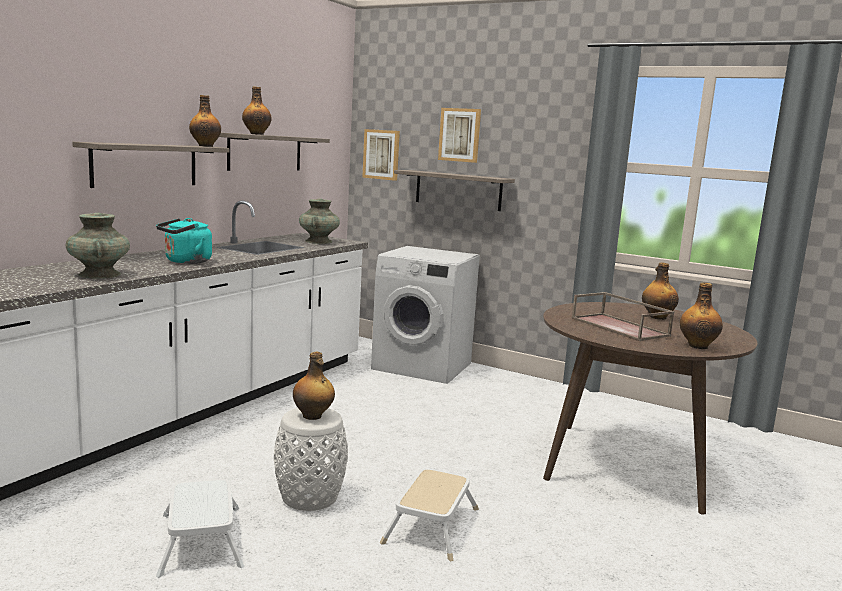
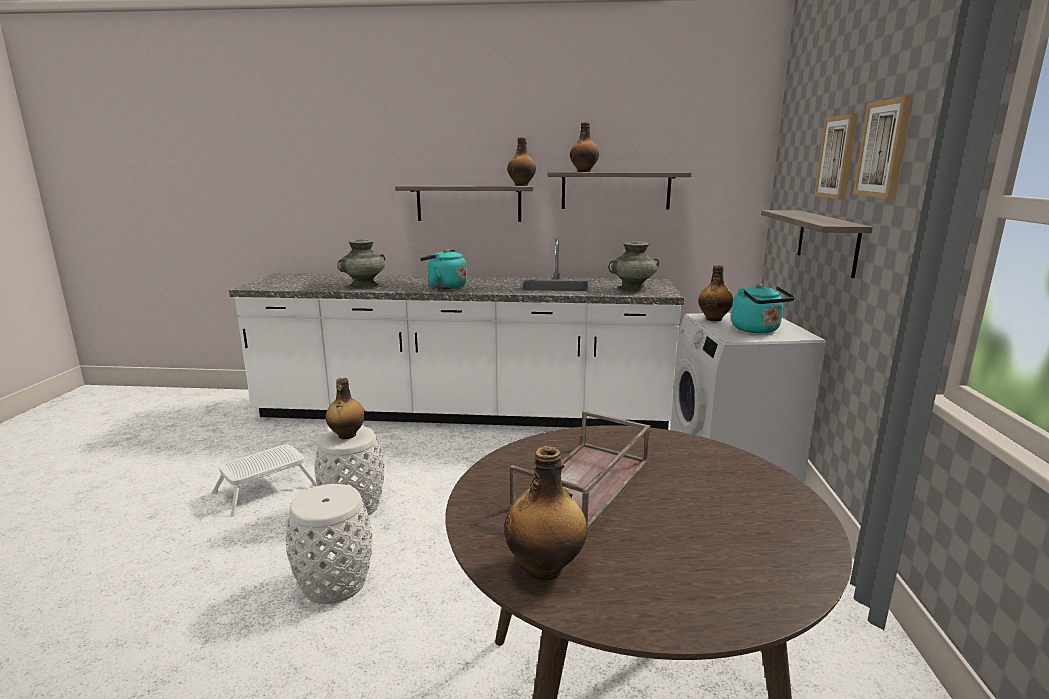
camera: 65 degrees right, 5 degrees up
picture [363,129,400,181] -> picture moved to [853,96,913,199]
beige step ladder [380,468,479,562] -> white stool [286,484,373,604]
bottle [642,263,679,320] -> bottle moved to [698,265,733,321]
none -> turquoise kettle [731,284,795,333]

